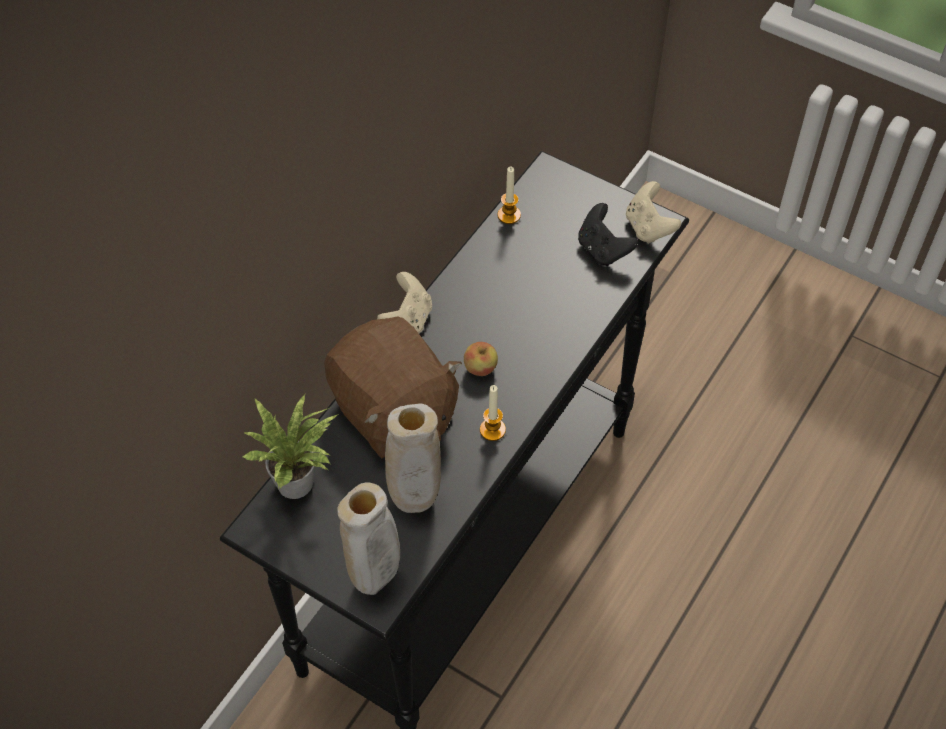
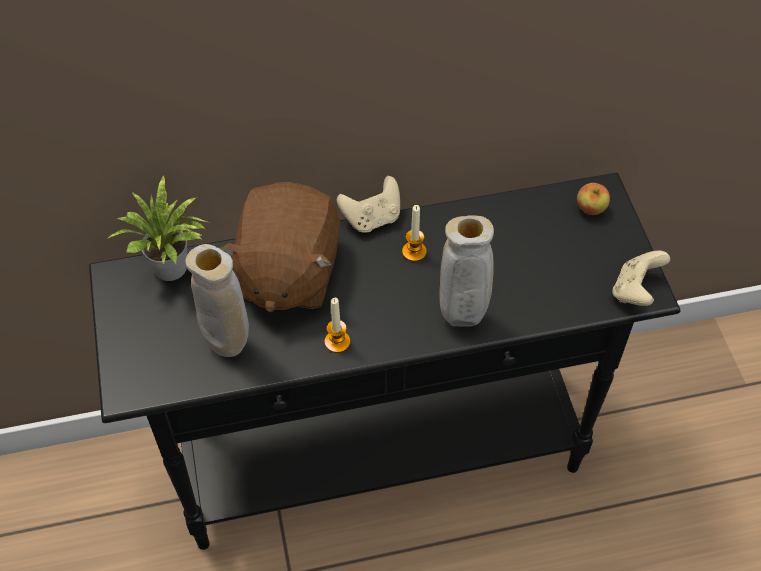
camera: 45 degrees right, 0 degrees up
beige vase [337,482,400,595] -> beige vase moved to [439,216,494,327]
apple [464,342,498,376] -> apple moved to [577,183,610,215]
candle [497,167,521,224] -> candle moved to [402,205,427,262]
black game controller [578,203,638,266] -> none

